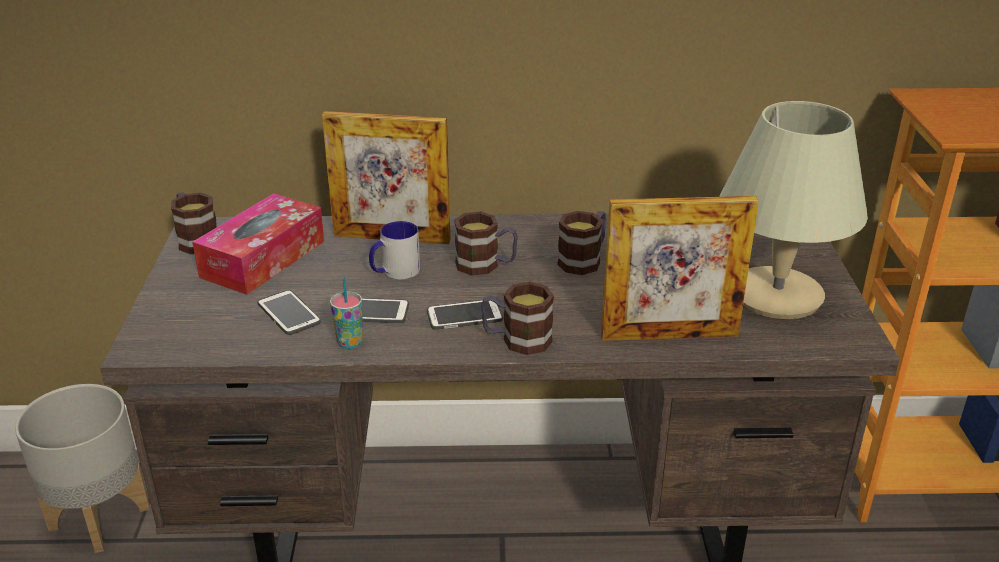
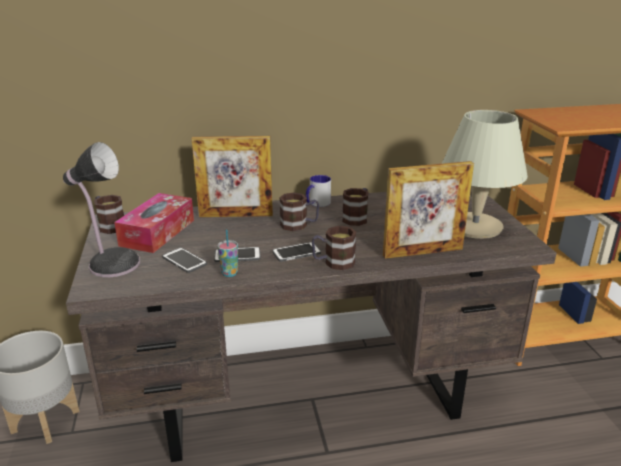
camera: 10 degrees left, 5 degrees down
mug [369,221,420,280] -> mug moved to [306,175,331,207]
none -> table lamp [63,142,140,277]

